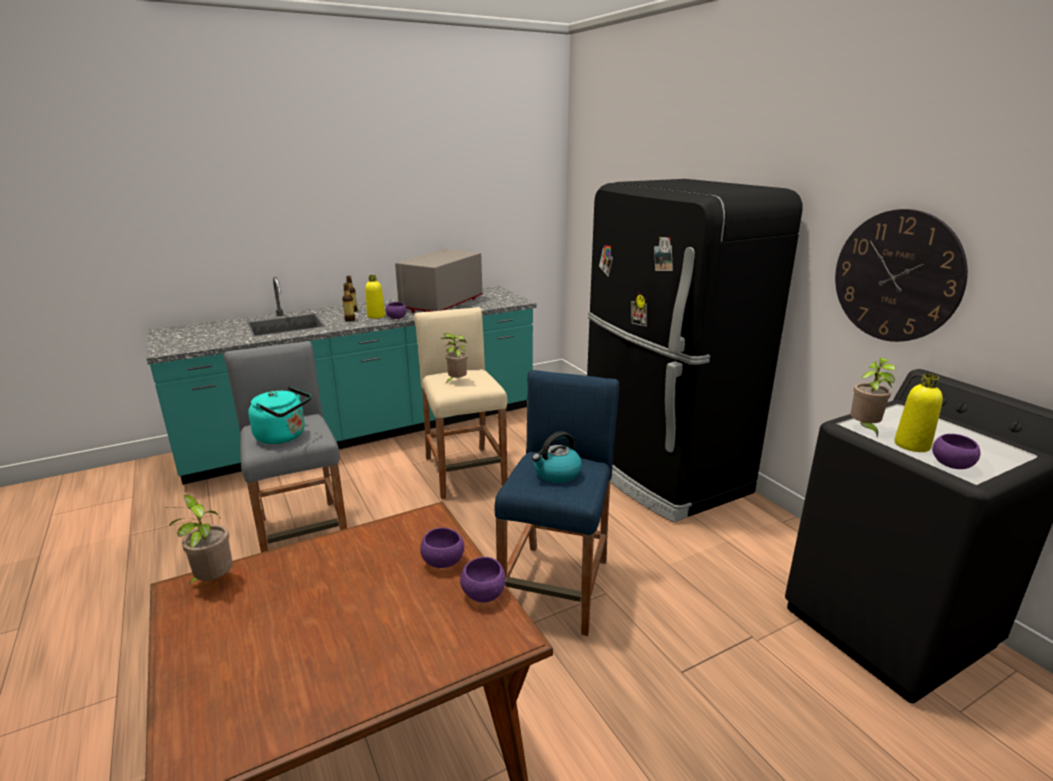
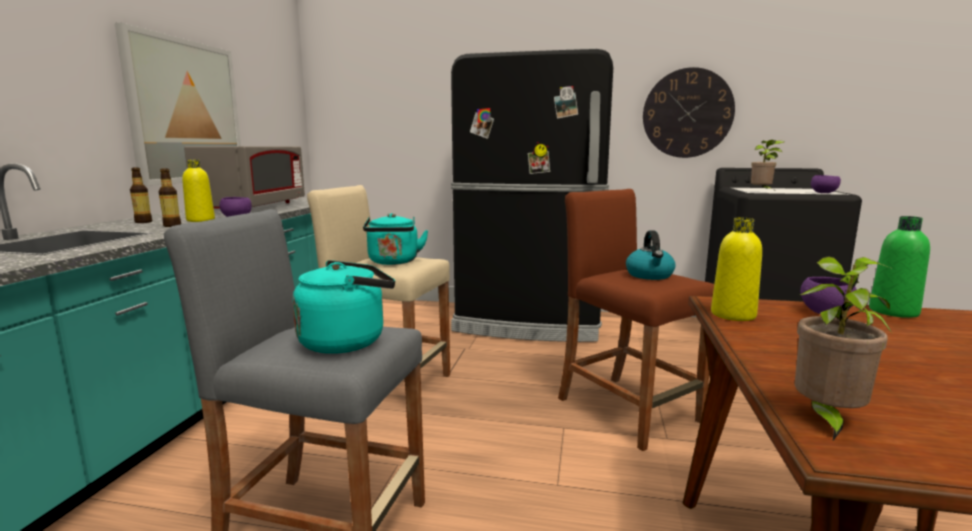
camera: 50 degrees left, 10 degrees down
grey microwave [395,249,483,312] -> grey microwave turned 150 degrees counterclockwise [184,146,305,209]
potted plant [440,333,468,384] -> turquoise kettle [363,213,429,265]
purple bowl [460,557,506,602] -> green bottle [869,216,930,318]
blue stool [495,370,619,636] -> brown stool [558,189,714,451]
yellow bottle [895,374,943,452] -> yellow bottle moved to [711,218,762,321]
none -> picture [115,23,241,186]

